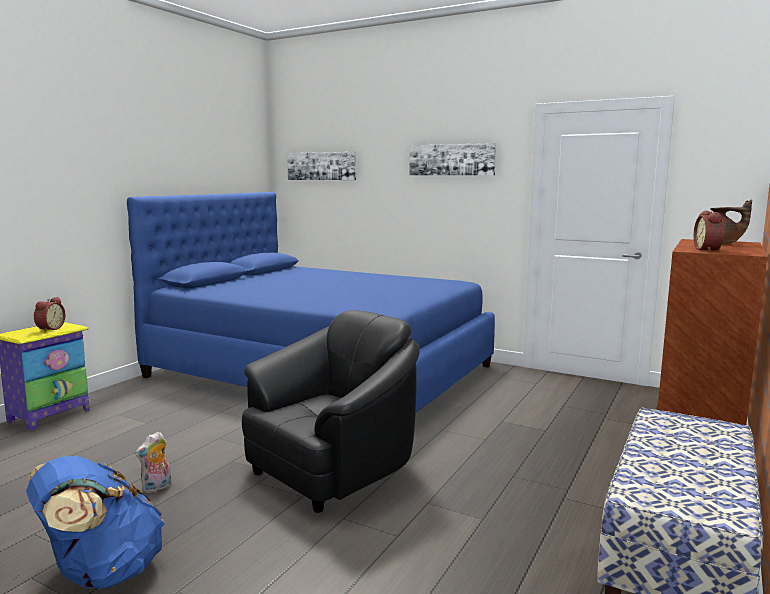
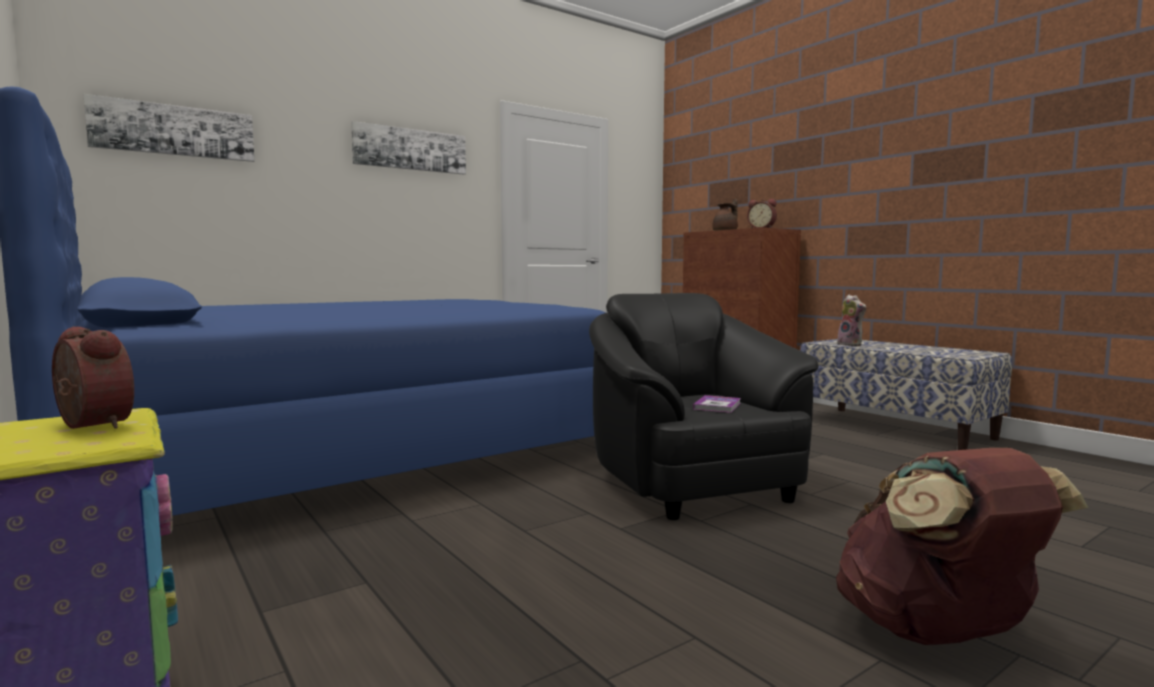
camera: 65 degrees left, 5 degrees down
blue backpack [26,456,165,589] -> brown backpack [836,448,1088,645]
plush toy [135,431,171,493] -> plush toy moved to [837,295,866,346]
none -> book [693,395,740,413]

